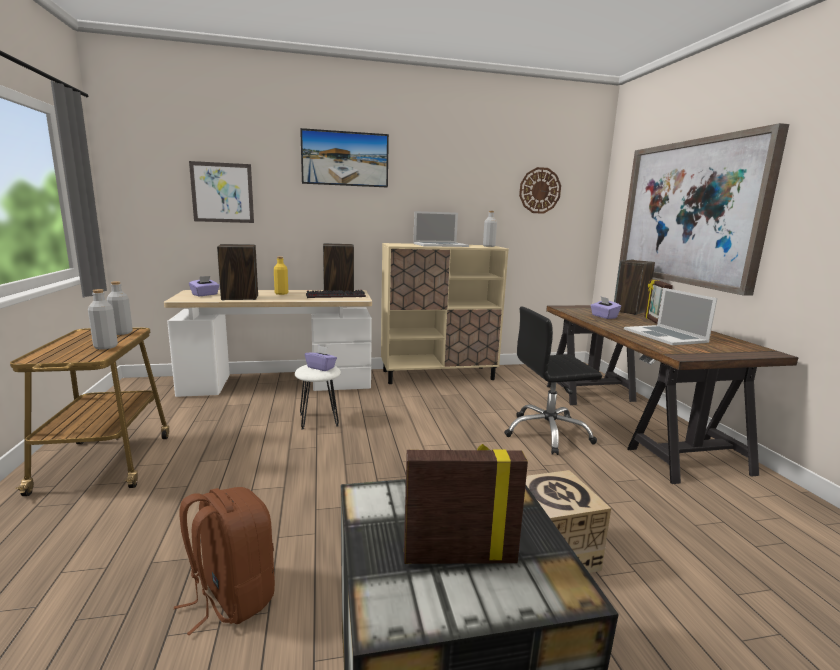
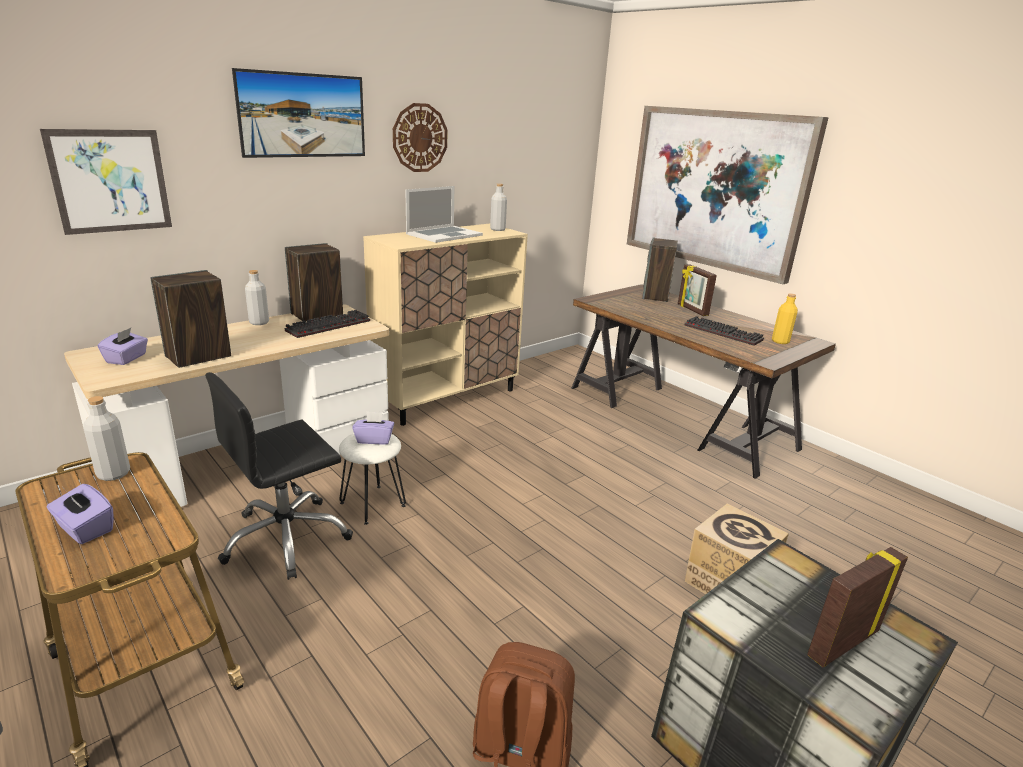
camera: 30 degrees left, 10 degrees up
grey bottle [88,289,118,349] -> grey bottle moved to [245,270,269,325]
yellow bottle [274,257,288,295] -> yellow bottle moved to [772,293,798,344]
black office chair [504,307,602,455] -> black office chair moved to [205,372,353,580]
wall clock [519,167,561,214] -> wall clock moved to [393,103,447,172]
purple tissue box [590,297,621,319] -> purple tissue box moved to [46,484,114,544]
laptop [624,288,717,345] -> keyboard [684,316,764,346]

